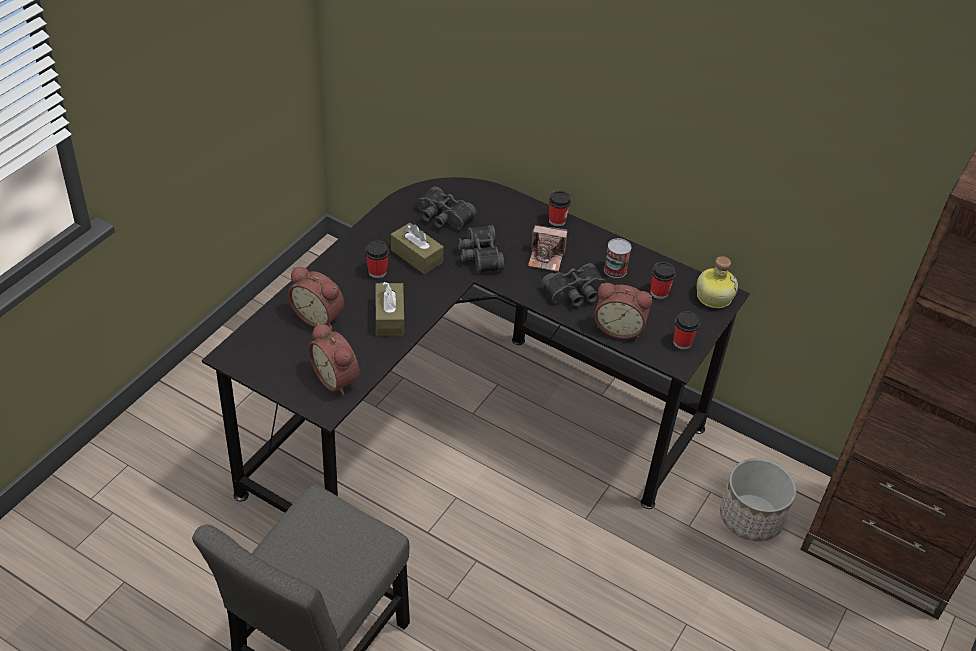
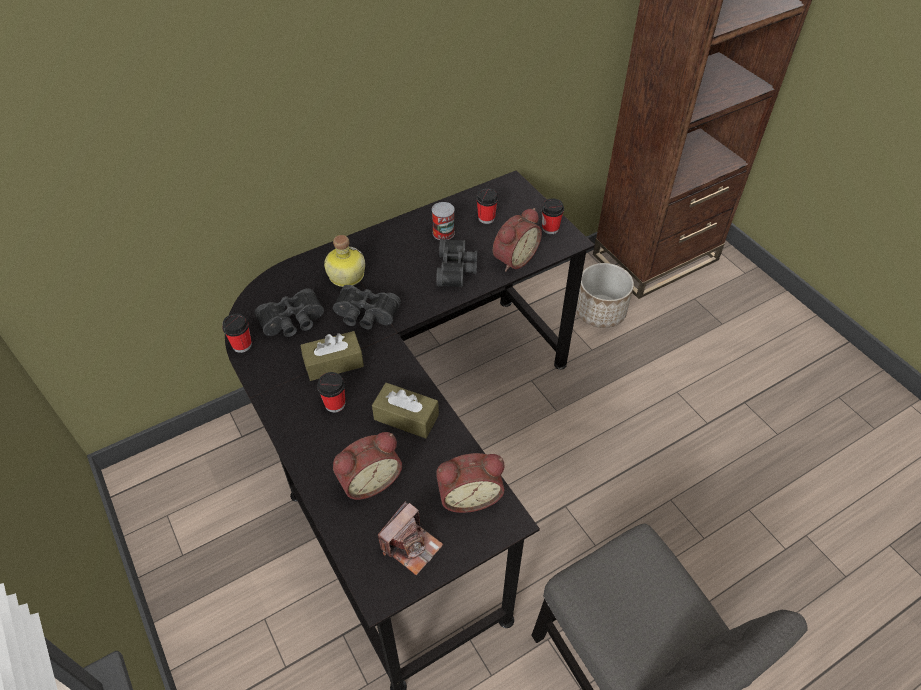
camera: 60 degrees left, 5 degrees up
camera [528,225,568,272] -> camera moved to [378,501,443,575]
cup [549,190,571,226] -> cup moved to [222,314,252,353]
bottle [697,256,738,308] -> bottle moved to [324,235,365,287]

